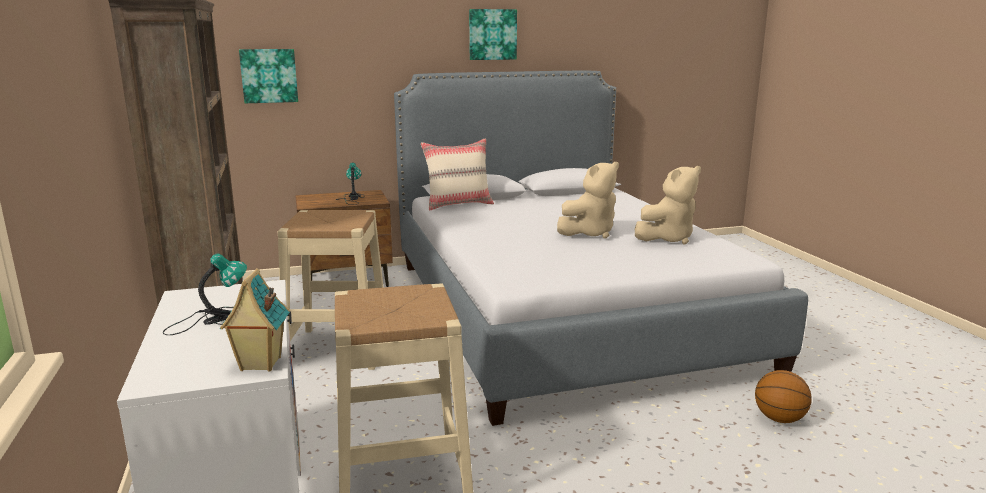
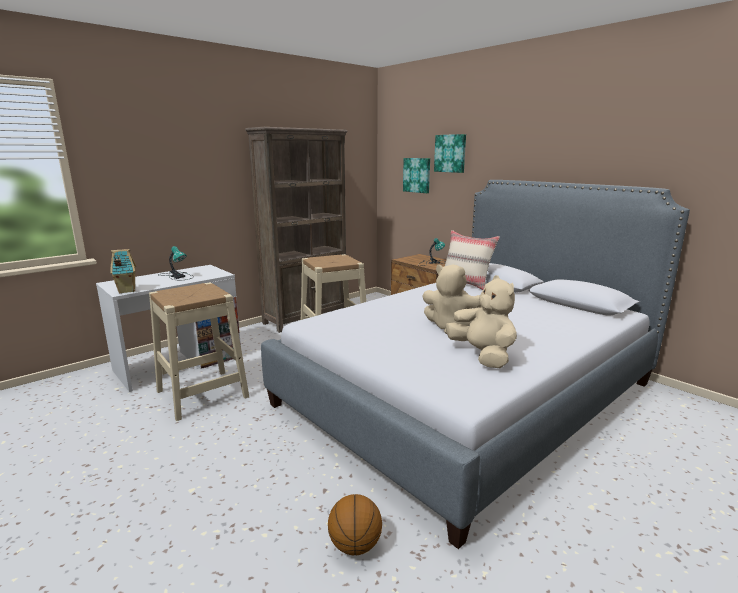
camera: 65 degrees right, 0 degrees up
picture [469,9,517,60] -> picture moved to [434,134,466,173]
beige plush toy [635,166,701,245] -> beige plush toy turned 150 degrees counterclockwise [446,275,517,368]

